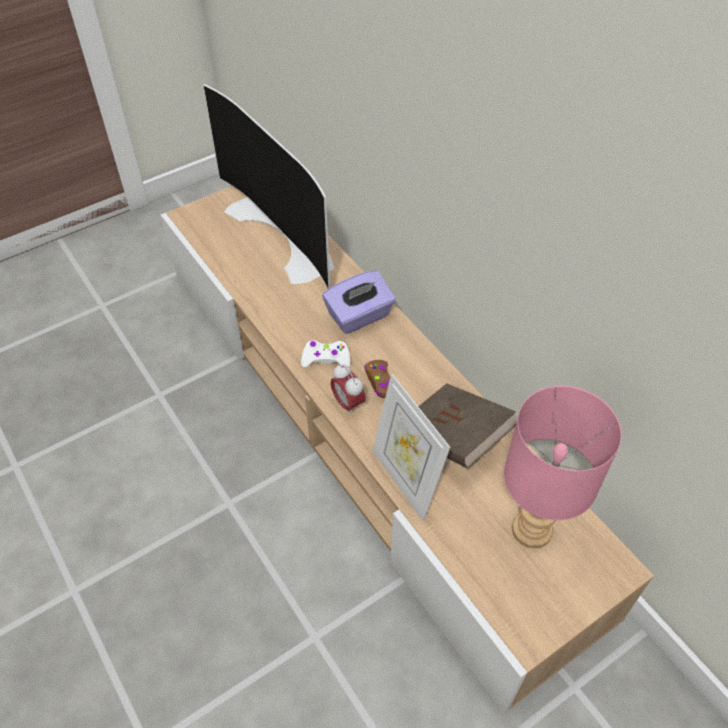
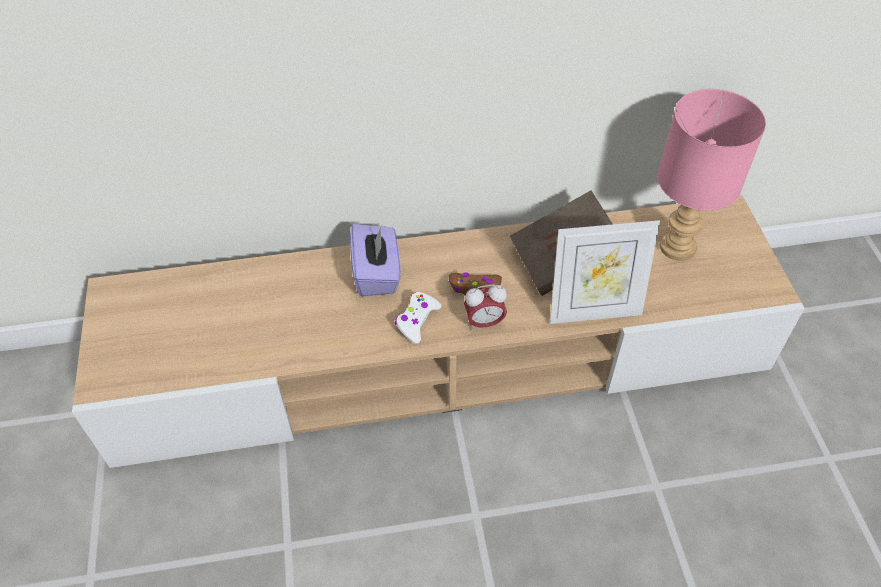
camera: 65 degrees left, 0 degrees up
television [203,84,334,289] -> none

